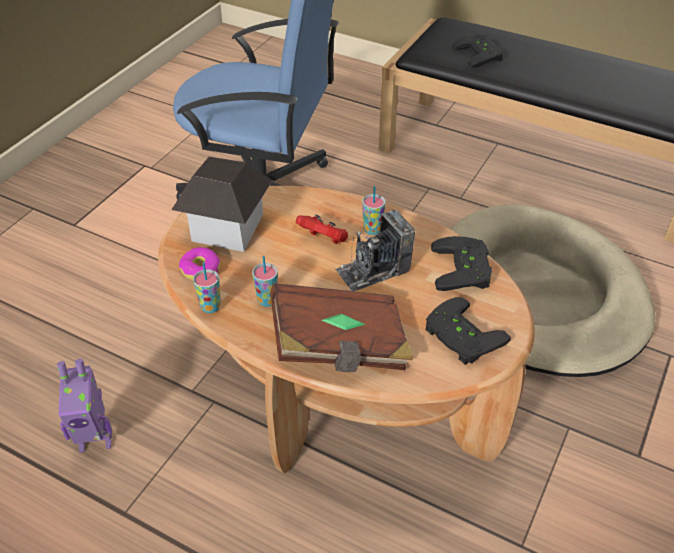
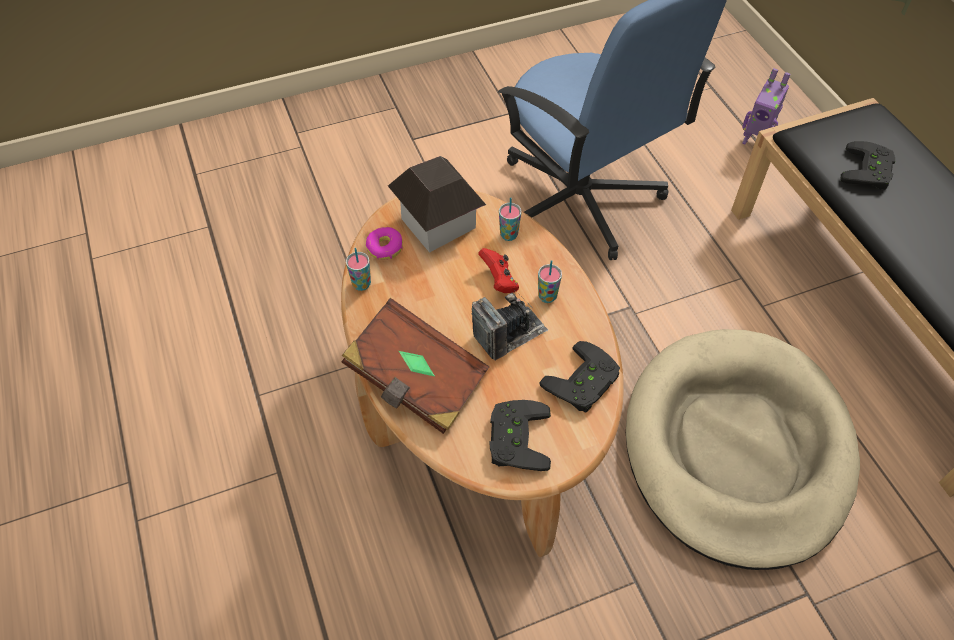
camera: 40 degrees right, 10 degrees up
toy robot [57,359,112,453] -> toy robot moved to [742,68,791,144]
cup [252,256,278,307] -> cup moved to [499,198,521,241]
camera [335,210,415,291] -> camera turned 135 degrees clockwise [471,292,548,360]

